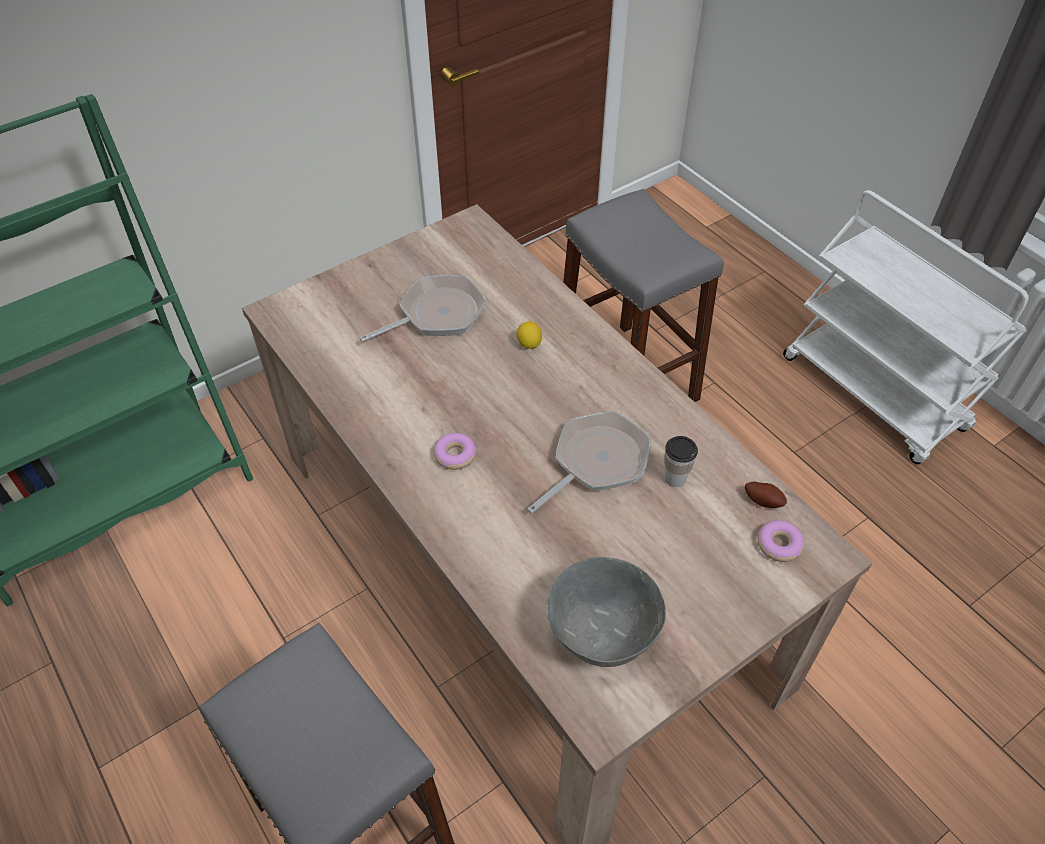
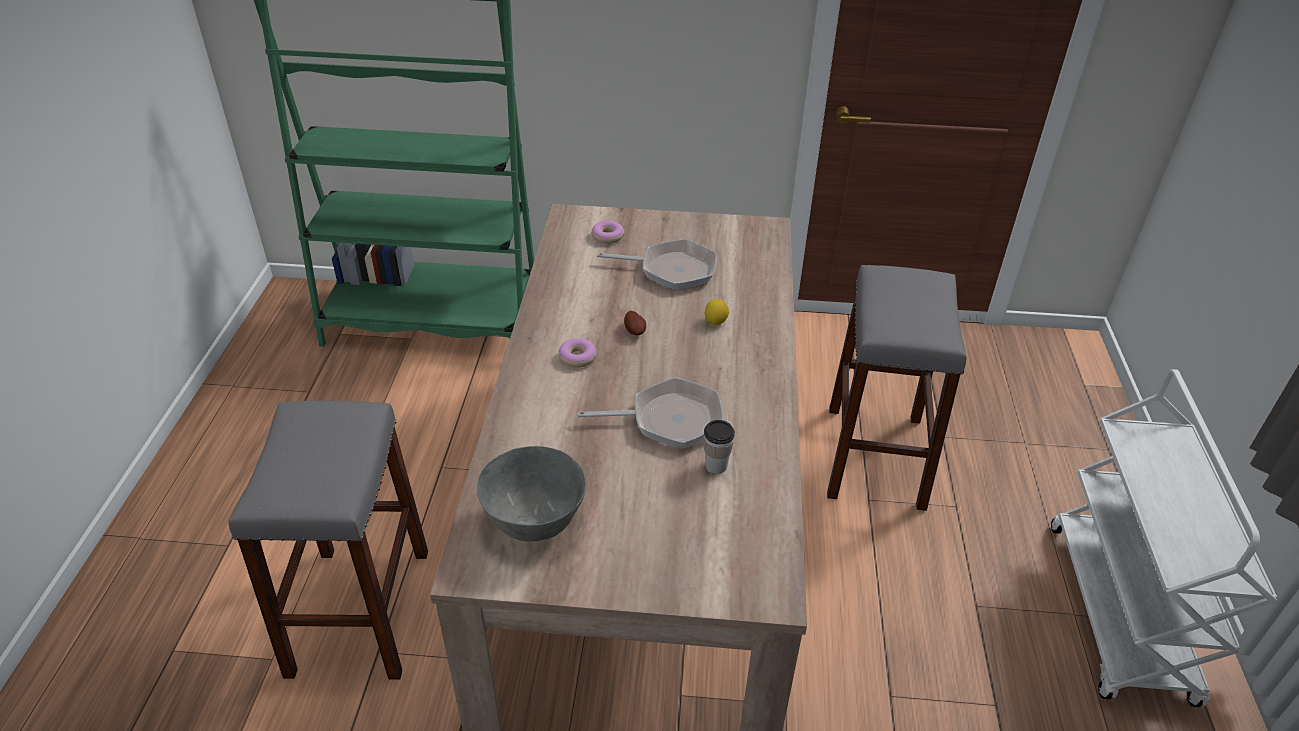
camera: 40 degrees right, 10 degrees down
potato [745,482,787,508] -> potato moved to [624,311,646,335]
donut [757,520,804,562] -> donut moved to [591,221,624,244]

